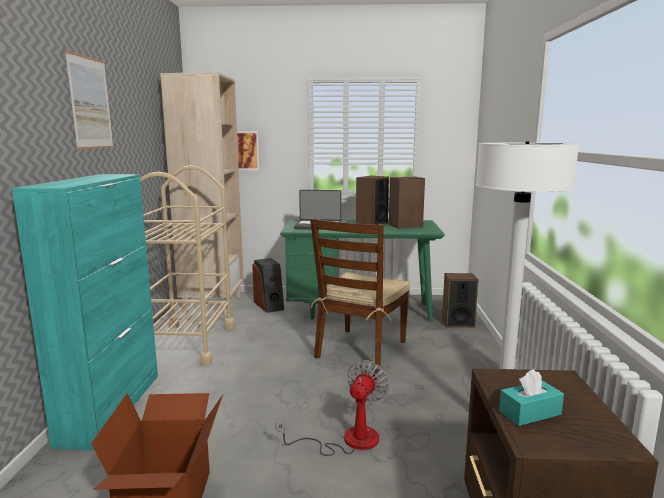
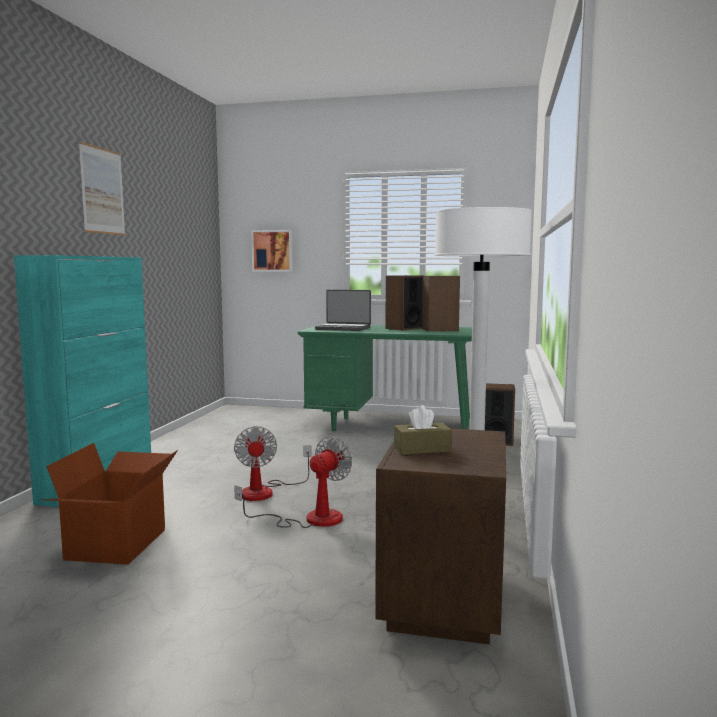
camera: 10 degrees right, 5 degrees down
beige cart [140,165,235,366] -> none
beige bookcase [160,73,243,316] -> none
speaker [252,258,284,313] -> none
brown chair [310,218,410,372] -> none
turquoise tissue box [499,369,564,426] -> brown tissue box [394,405,452,455]
none -> fan [234,426,312,501]

